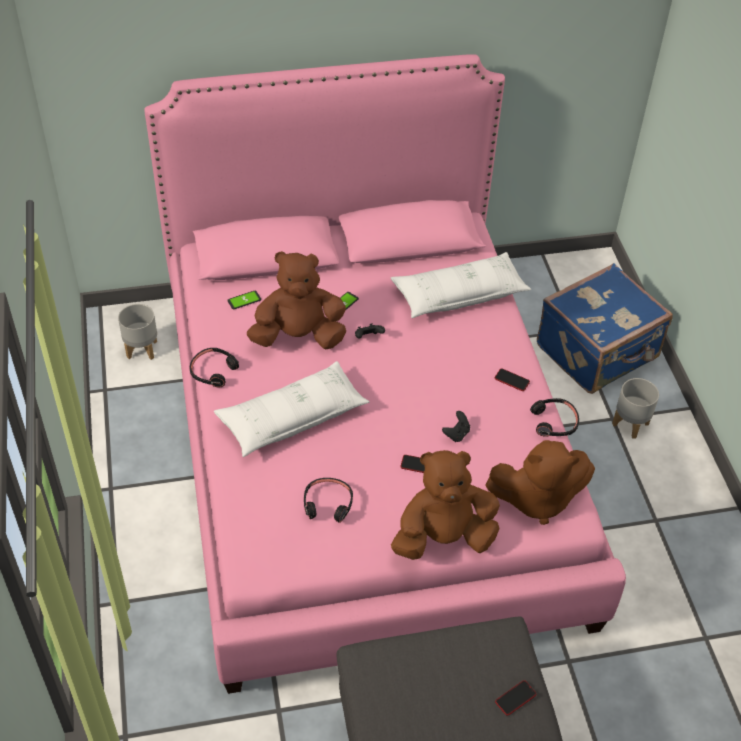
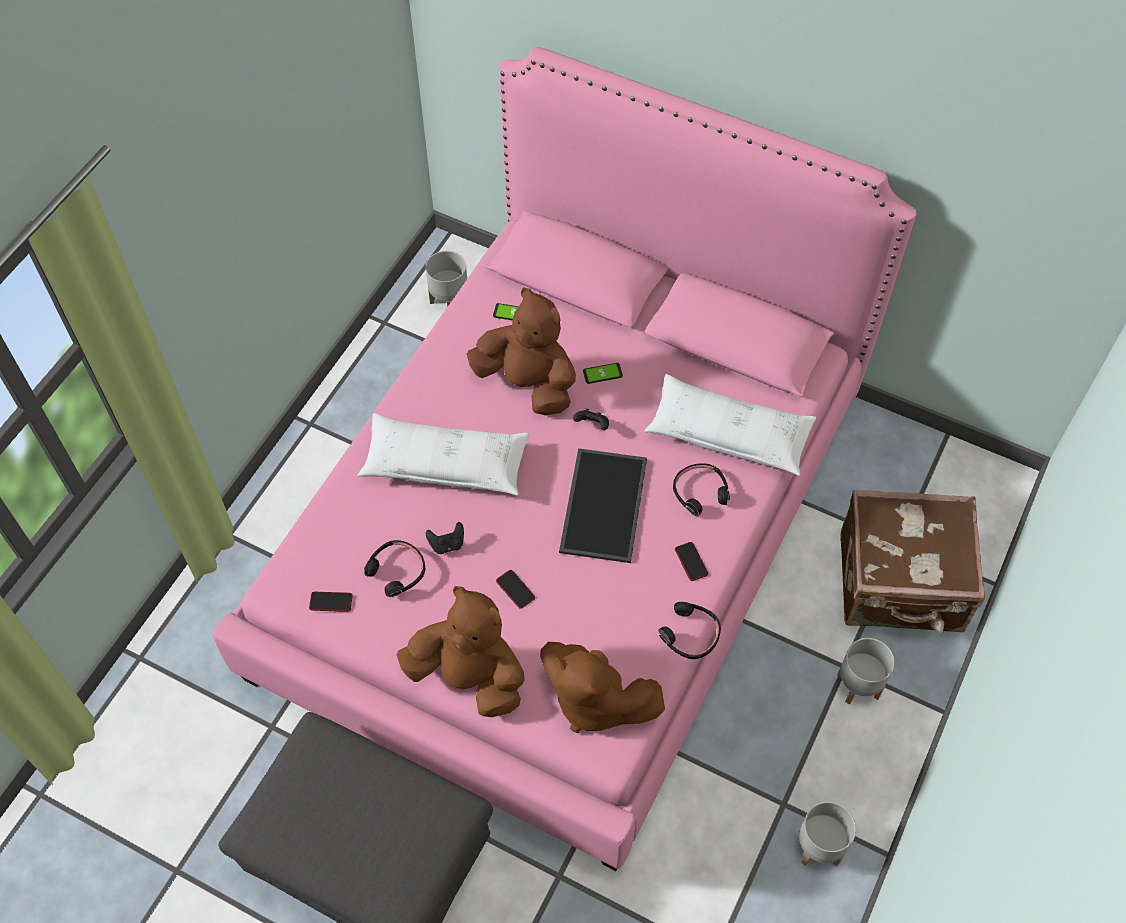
camera: 40 degrees right, 10 degrees up
black headphones [190,348,239,387] -> black headphones moved to [673,463,730,516]
black game controller [442,411,470,442] -> black game controller moved to [426,522,464,554]
phone [495,680,536,716] -> phone moved to [309,592,353,612]
blue suitcase [537,263,673,394] -> brown suitcase [841,490,985,633]
none -> tray [559,448,647,563]
none -> grey planter [799,802,856,867]

